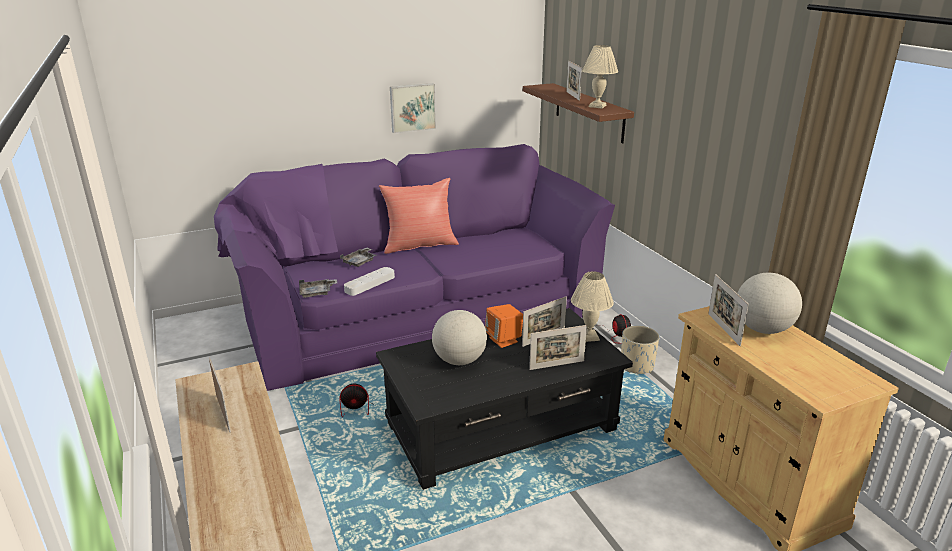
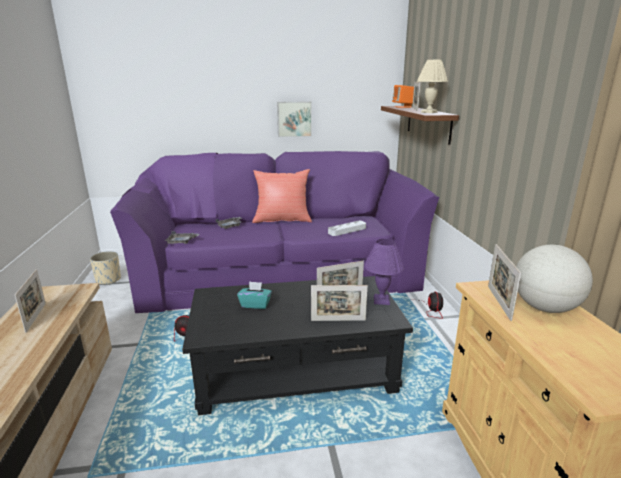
camera: 15 degrees right, 5 degrees down
grey tray [344,267,395,296] -> grey tray moved to [328,221,366,236]
globe [432,310,487,365] -> turquoise tissue box [237,281,272,309]
orange speaker [485,304,523,348] -> orange speaker moved to [392,85,414,108]
beige table lamp [571,271,614,342] -> purple table lamp [364,239,404,305]
beige planter [621,326,659,374] -> beige planter moved to [90,251,121,285]

